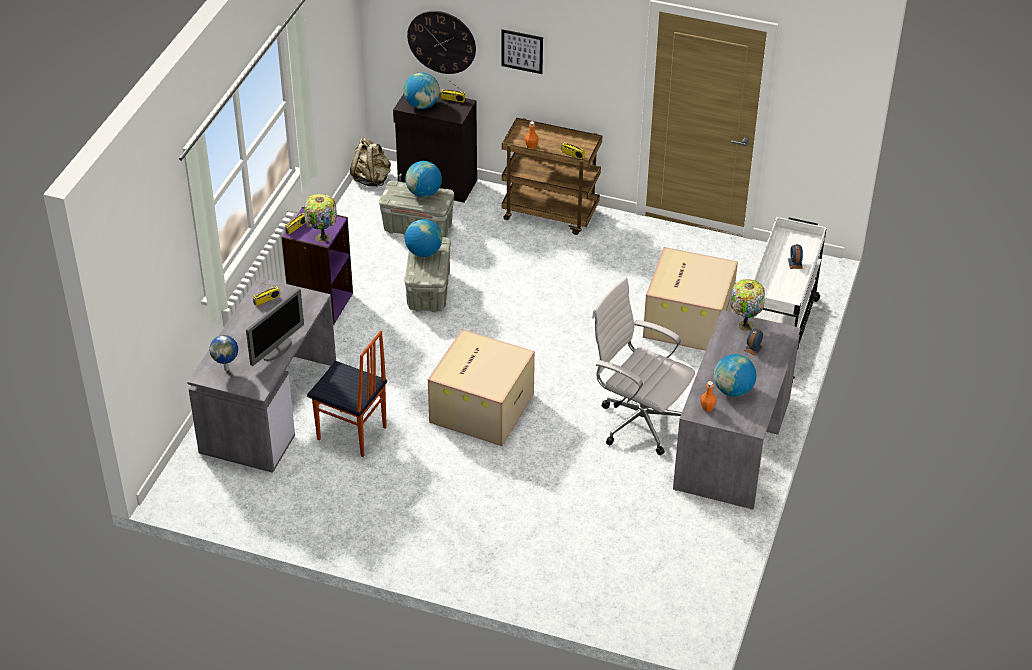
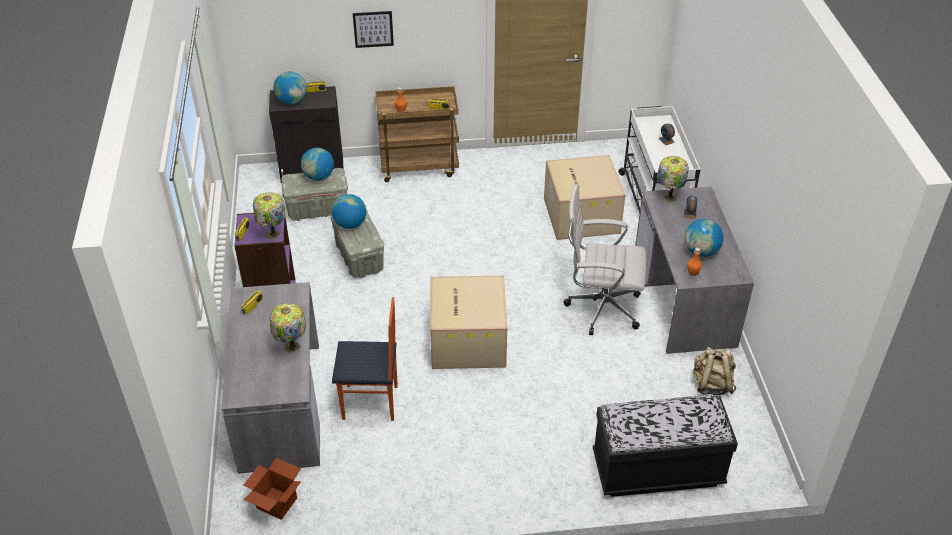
camera: 25 degrees left, 0 degrees up
globe [209,335,238,371] -> none
monitor [246,288,304,366] -> table lamp [270,303,306,353]
beige backpack [350,138,391,187] -> beige backpack moved to [693,346,736,395]
wall clock [407,11,476,74] -> none
none -> cardboard box [243,458,301,520]
none -> black bench [593,395,738,497]

